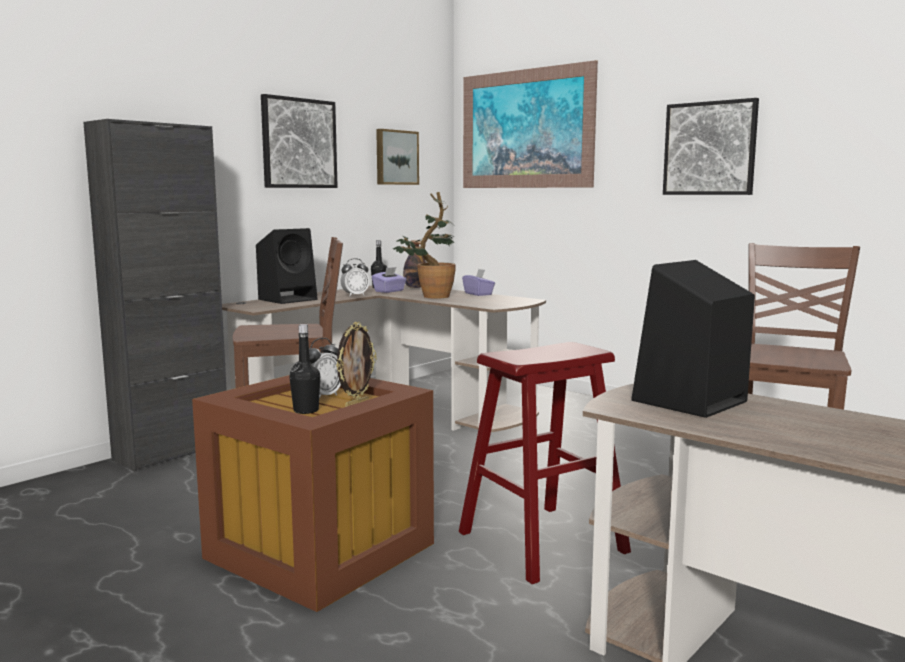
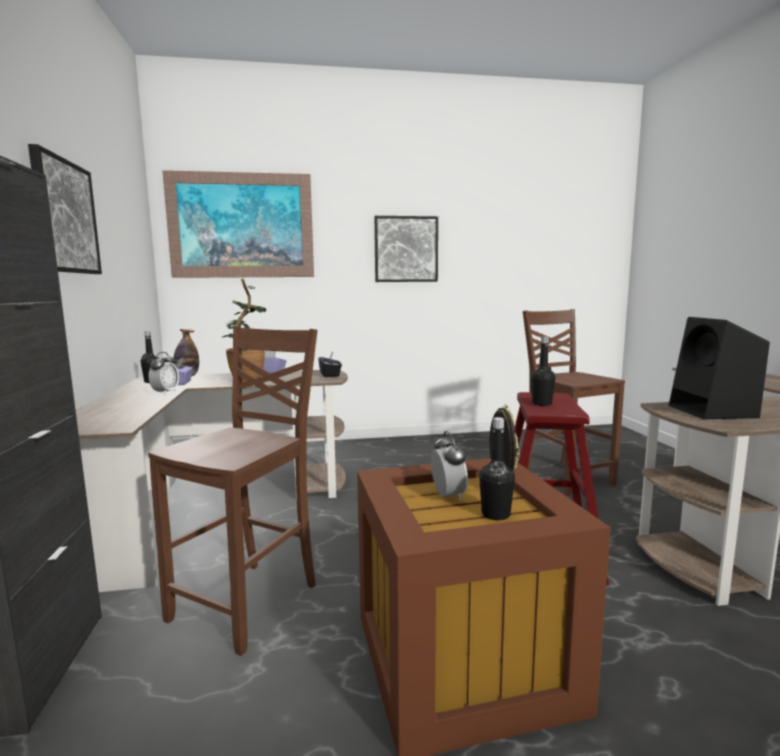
camera: 50 degrees left, 0 degrees up
black speaker [256,228,318,304] -> none
picture [376,129,419,185] -> none
none -> black tissue box [318,352,342,377]
none -> black bottle [531,336,556,406]

